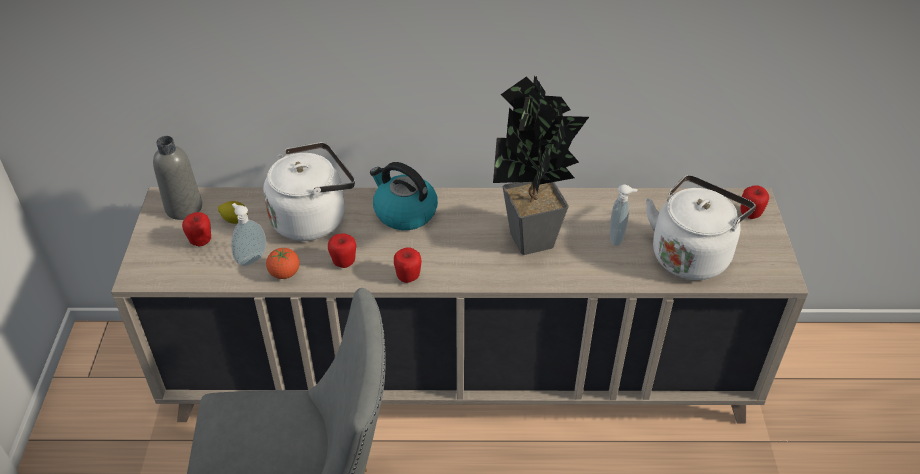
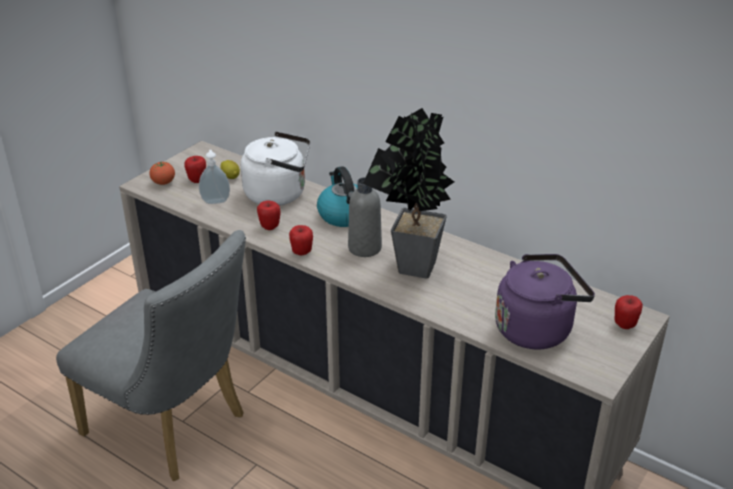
camera: 35 degrees right, 10 degrees down
grey bottle [153,136,202,220] -> grey bottle moved to [348,177,382,257]
tomato [266,247,300,279] -> tomato moved to [150,162,175,185]
soap dispenser [610,184,638,246] -> none
white kettle [646,175,756,280] -> purple kettle [495,254,595,350]

